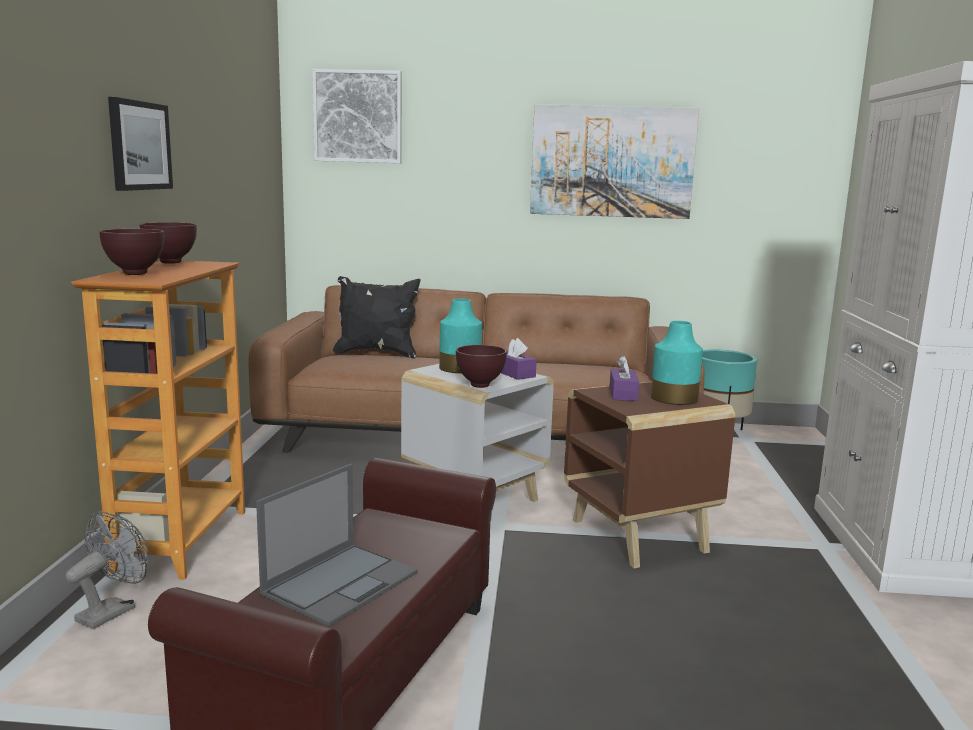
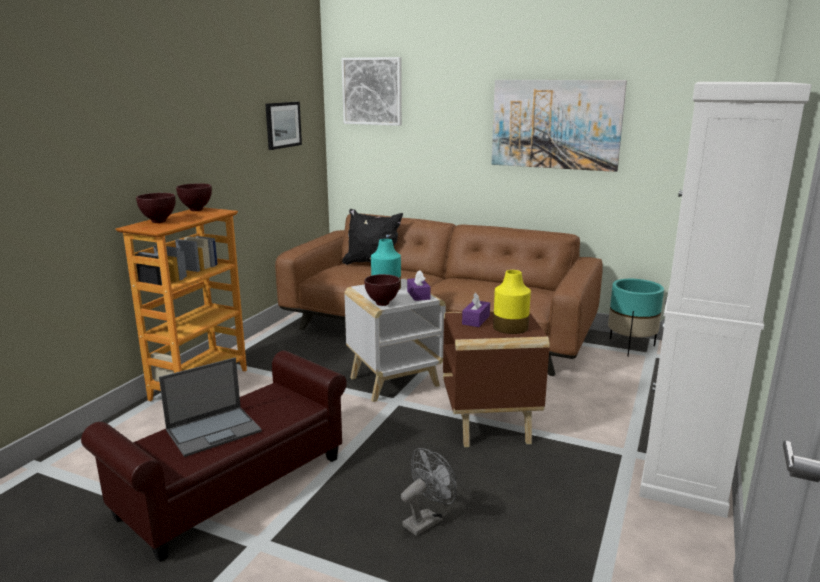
camera: 20 degrees right, 5 degrees up
grey fan [65,511,148,629] -> grey fan moved to [401,448,457,536]
picture [108,97,173,191] -> picture moved to [265,102,302,150]
turquoise vase [651,321,703,405] -> yellow vase [493,270,531,334]

